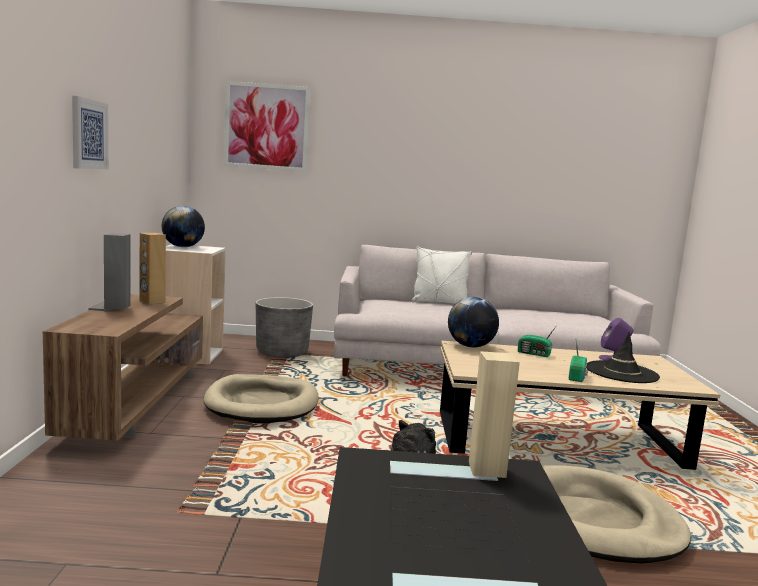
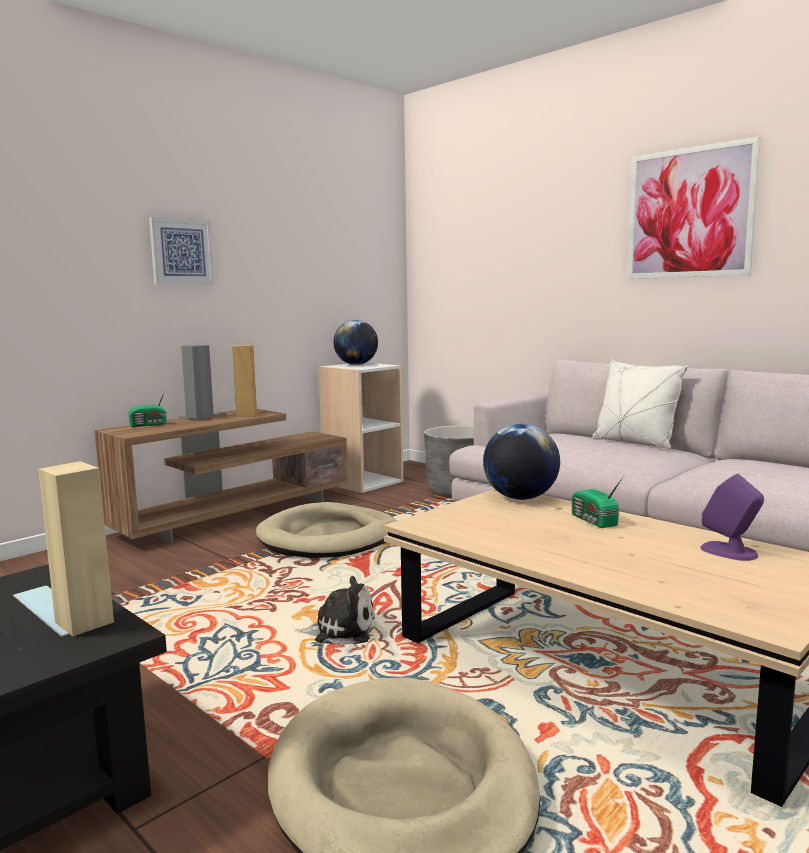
camera: 45 degrees right, 0 degrees up
picture [224,81,310,172] -> picture moved to [627,137,761,279]
radio [569,341,588,382] -> radio moved to [128,391,167,427]
black hat [586,331,660,383] -> none

